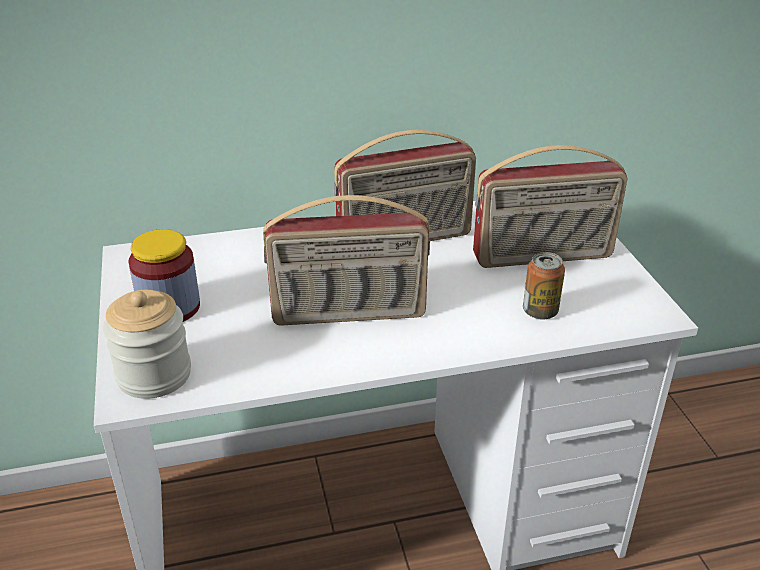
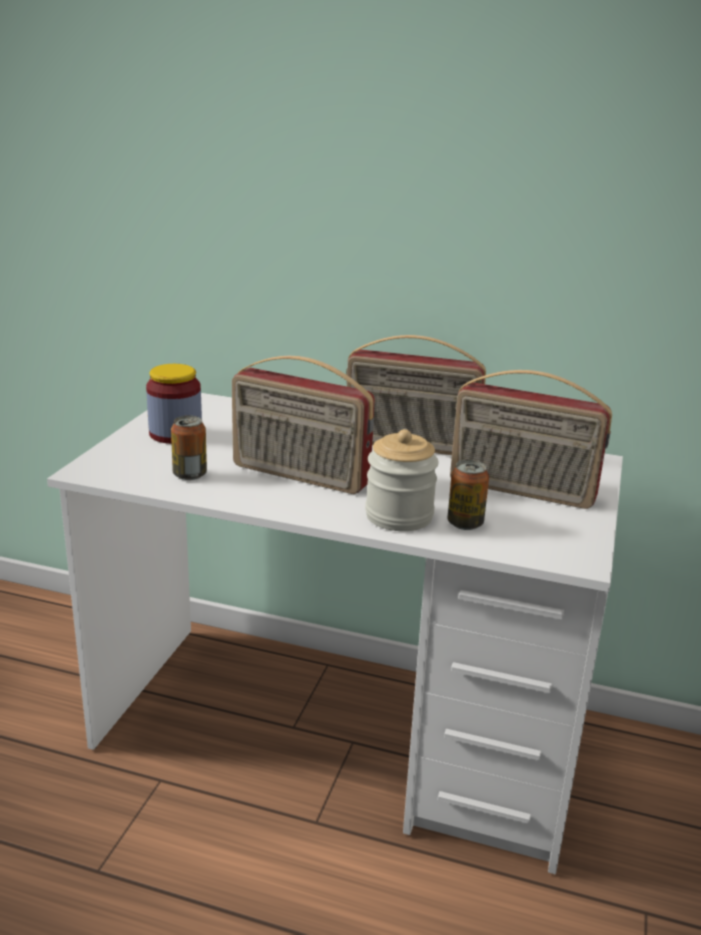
camera: 30 degrees right, 10 degrees down
jar [103,290,191,399] -> jar moved to [365,429,439,531]
none -> can [171,415,207,480]

